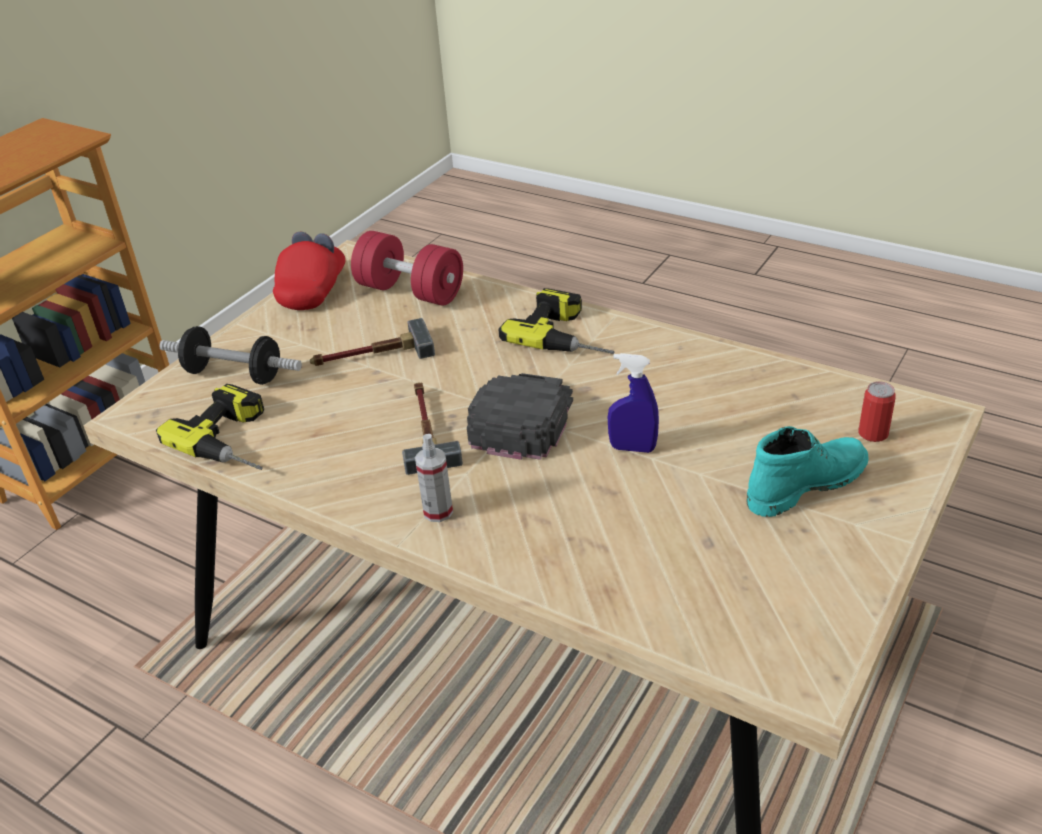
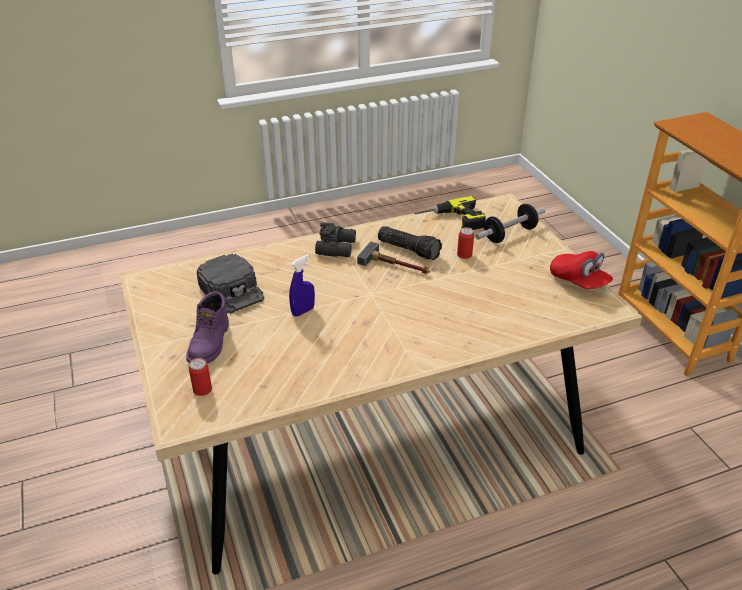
camera: 125 degrees right, 0 degrees up
hammer [310,318,435,366] -> none
red dumbbell [351,231,463,306] -> none
spray bottle [415,434,453,522] -> black binoculars [315,222,356,257]
black cap [467,373,573,460] -> black cap moved to [197,253,264,314]
power drill [498,288,615,354] -> none
turquoise boot [747,426,869,517] -> purple boot [186,291,229,363]
none -> flashlight [378,226,442,260]
none -> can [457,227,474,259]

